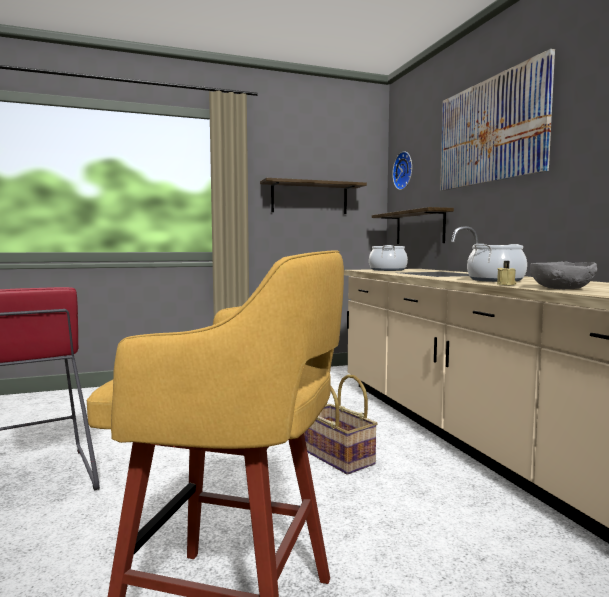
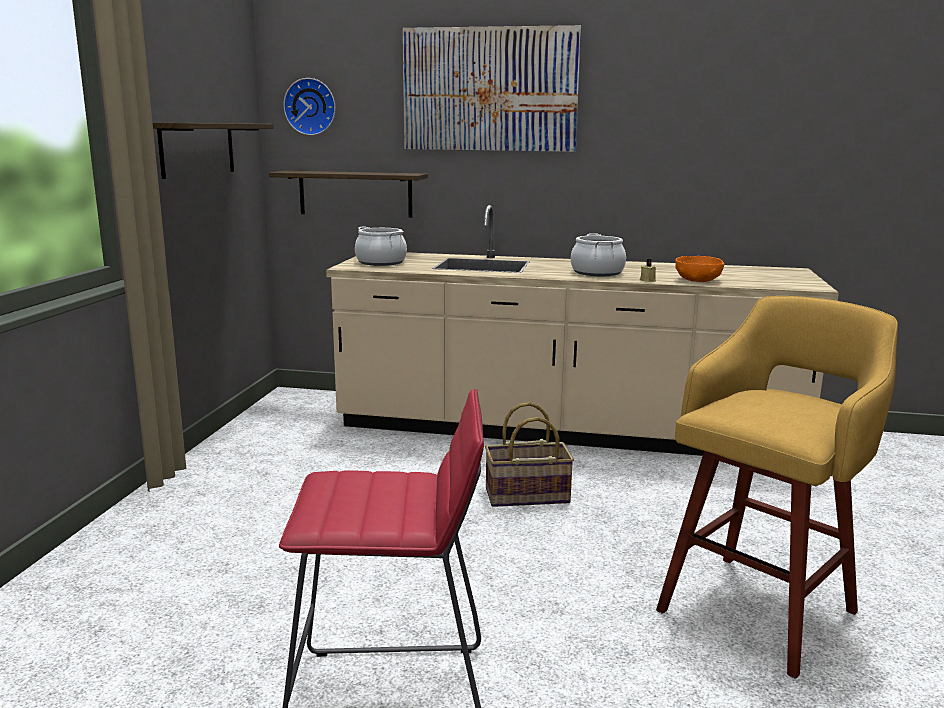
camera: 60 degrees left, 10 degrees up
grey bowl [530,261,597,289] -> orange bowl [675,256,724,282]

